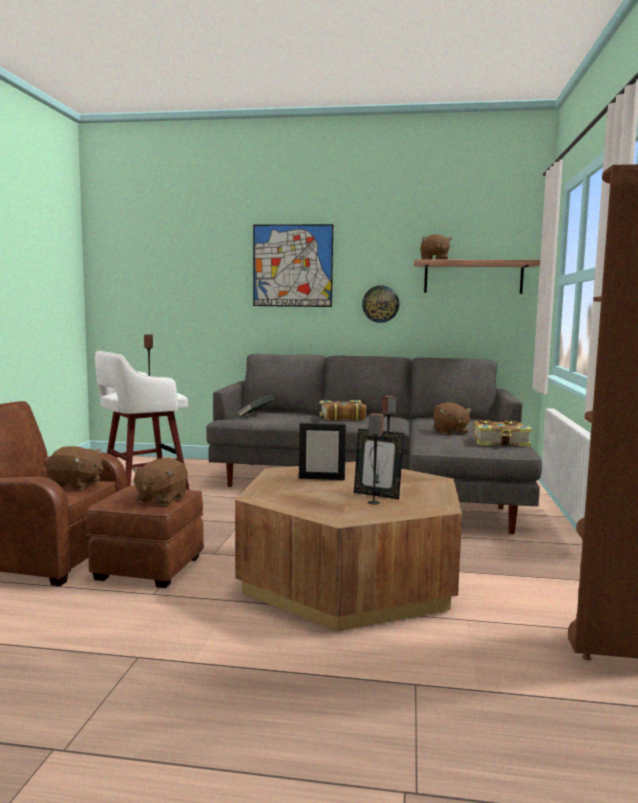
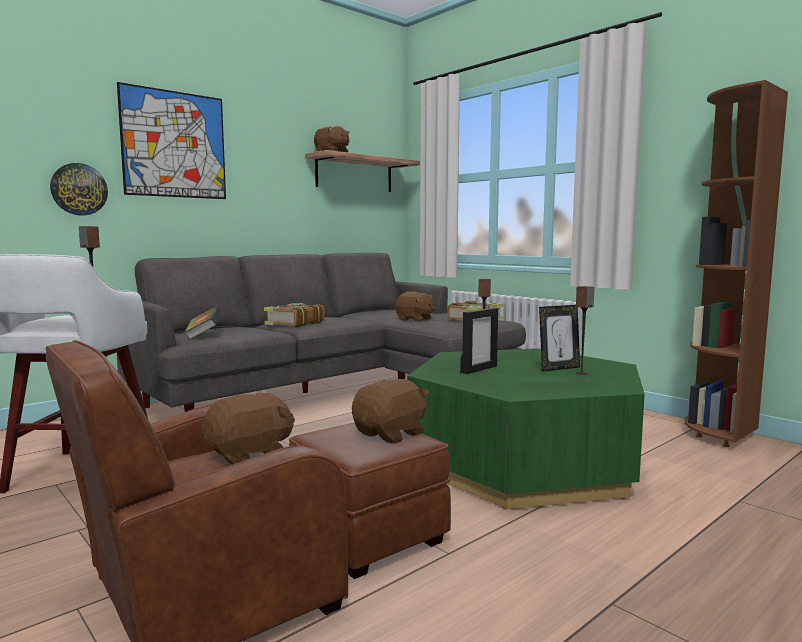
camera: 50 degrees left, 0 degrees up
brown plush toy [132,457,188,505] -> brown plush toy turned 105 degrees counterclockwise [352,379,429,444]
brown coffee table [235,462,462,631] -> green coffee table [407,348,645,510]
wall clock [362,285,399,323] -> wall clock moved to [50,163,108,215]

